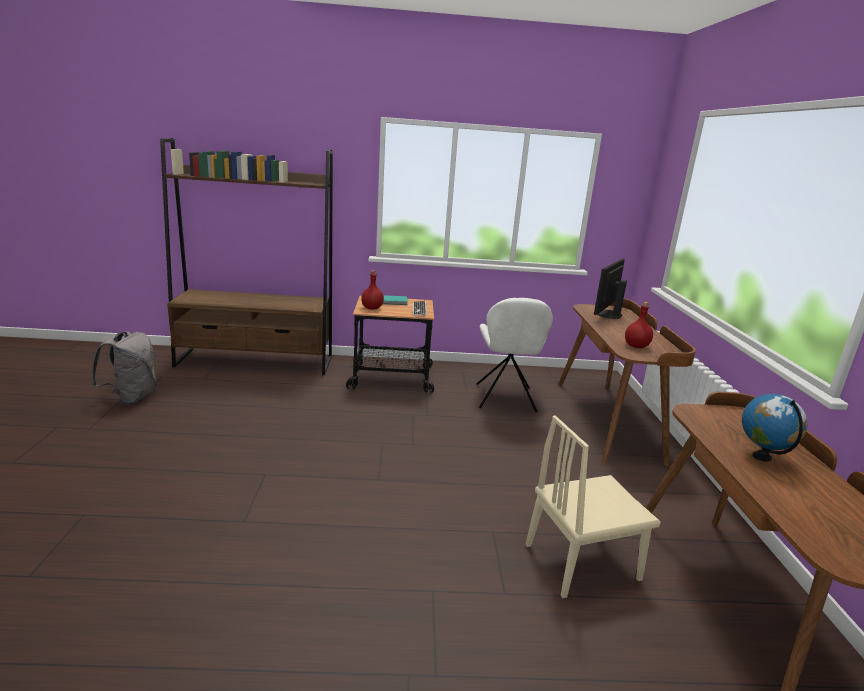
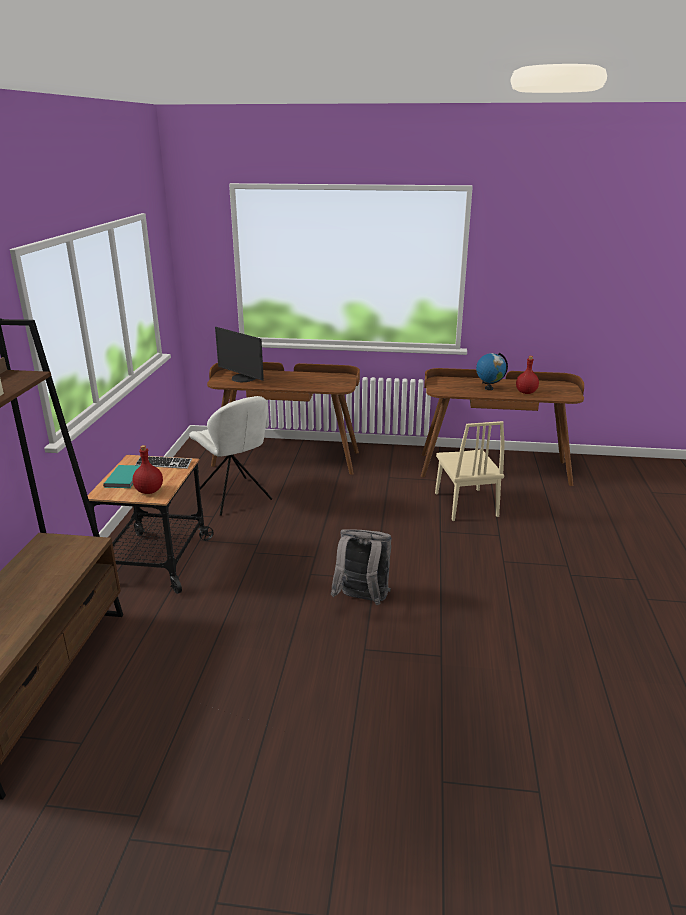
camera: 80 degrees left, 5 degrees up
grey backpack [91,332,157,405] -> grey backpack moved to [331,529,392,605]
white chair [476,298,553,413] -> white chair turned 45 degrees clockwise [189,396,272,516]
red bottle [625,302,653,348] -> red bottle moved to [516,356,539,394]

